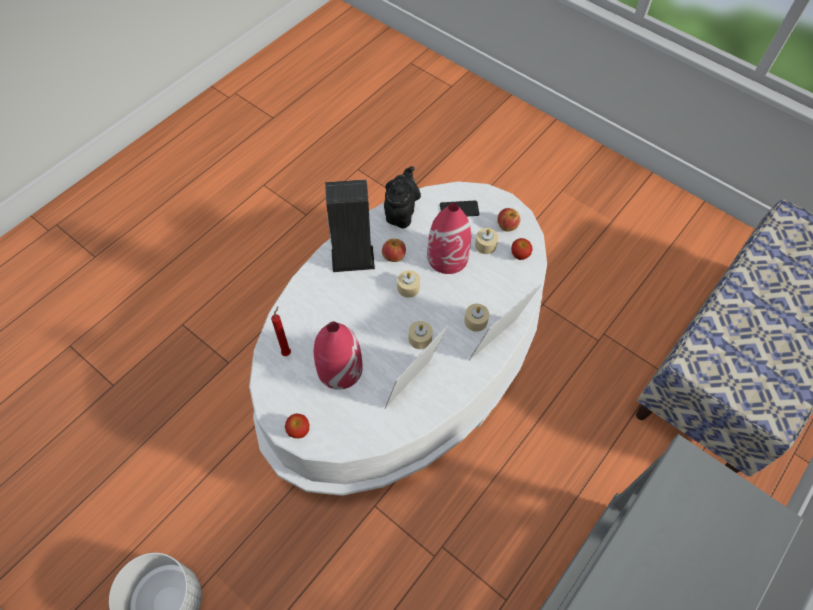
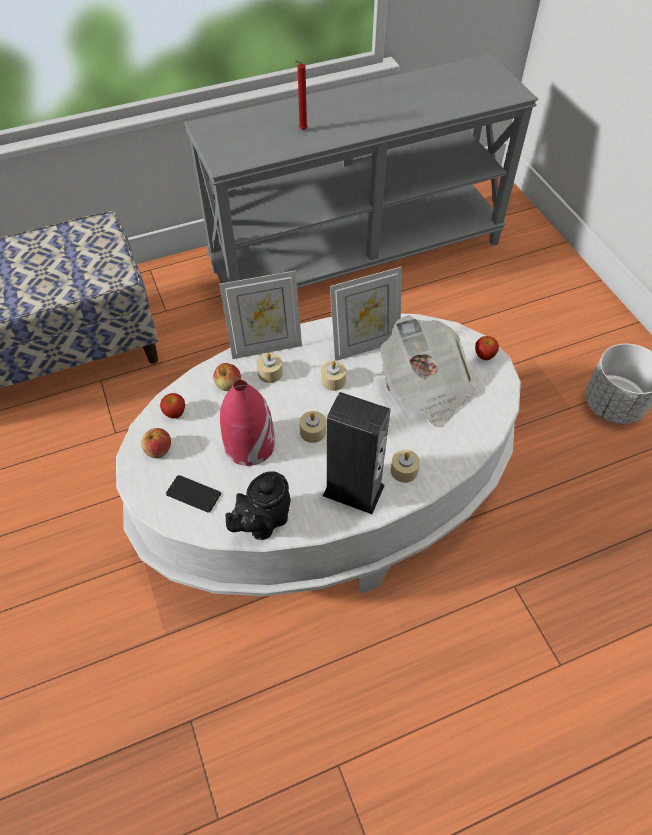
camera: 150 degrees left, 5 degrees down
red candle [271,306,291,356] -> red candle moved to [295,61,308,130]
red vase [313,322,363,390] -> newspaper [380,316,475,427]
apple [382,239,406,262] -> apple moved to [213,363,241,391]
beige candle [475,228,498,254] -> beige candle moved to [391,450,420,483]

